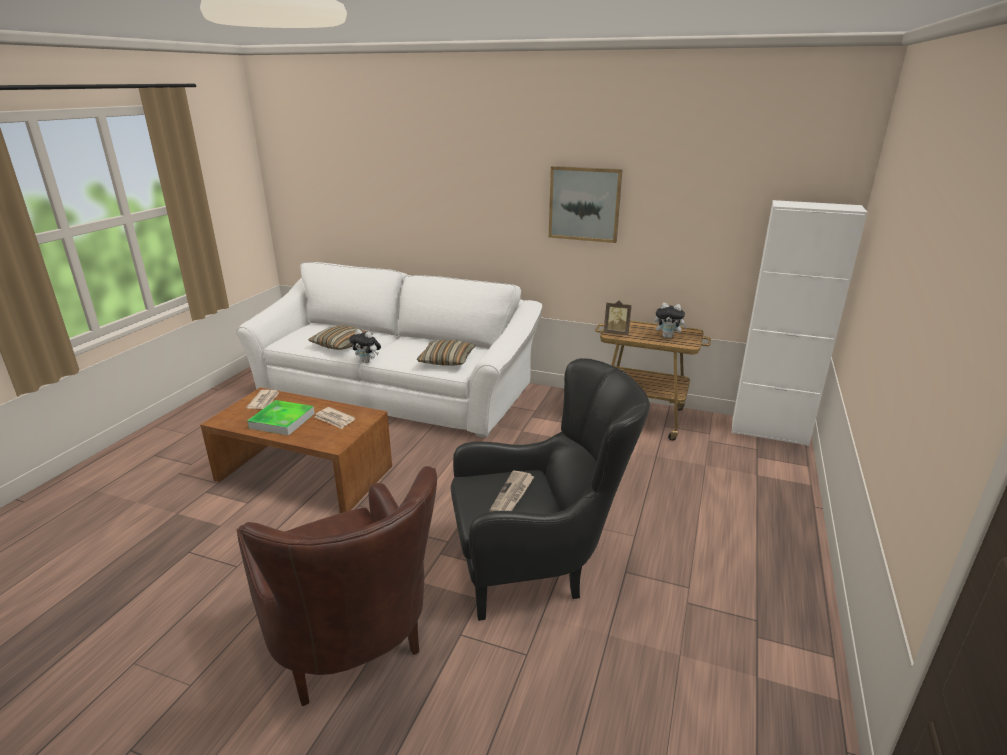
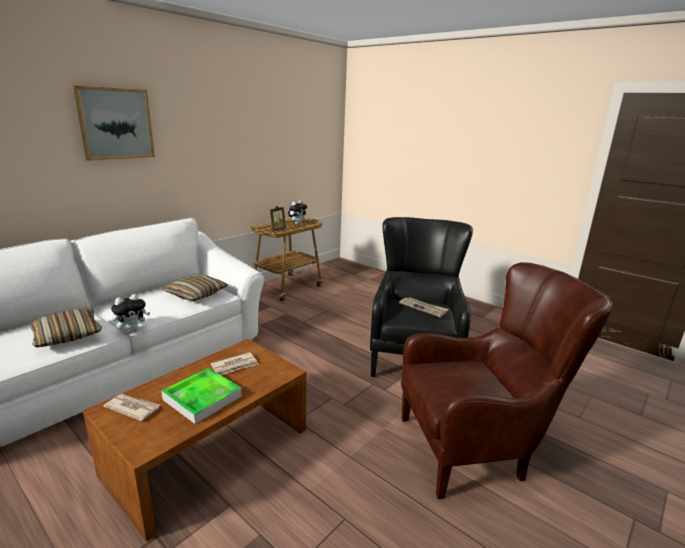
camera: 70 degrees left, 5 degrees down
picture [549,166,623,243] -> picture moved to [73,86,155,161]
white cabinet [732,200,868,446] -> none

